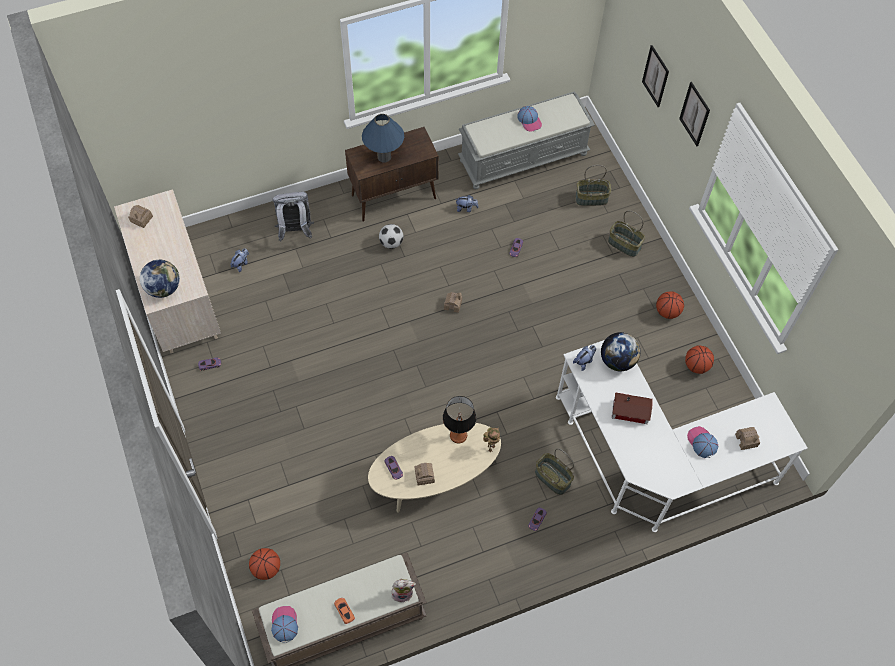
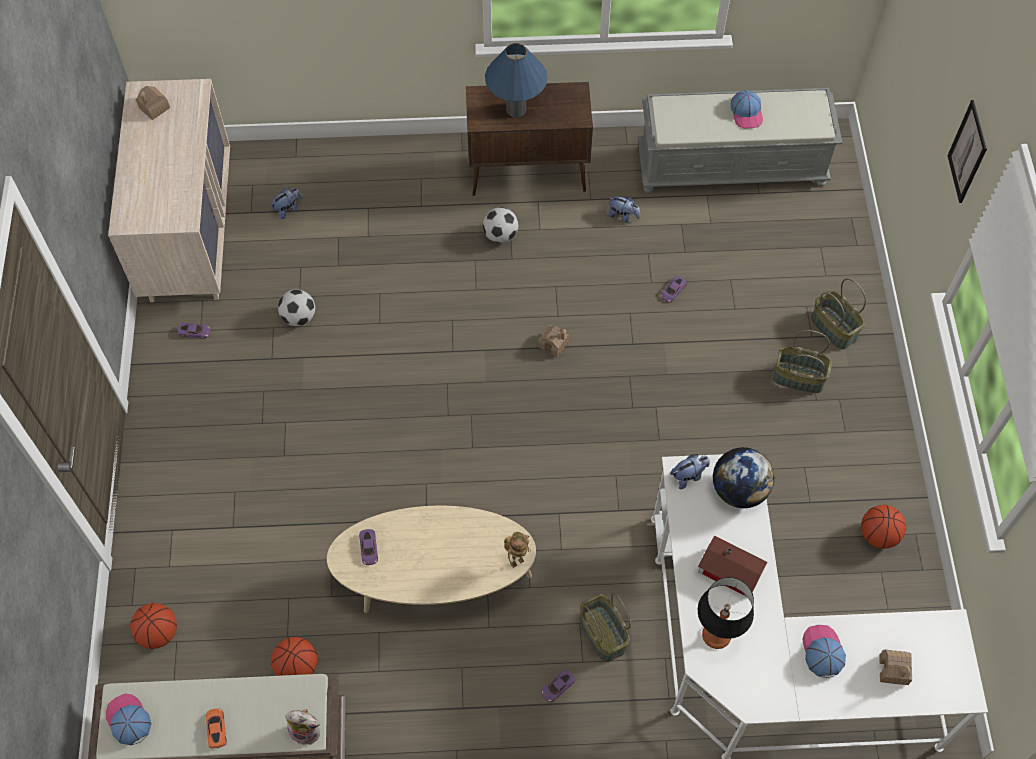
camera: 20 degrees right, 0 degrees up
globe [140,260,180,298] -> none
cap [271,606,298,643] -> cap turned 45 degrees counterclockwise [106,693,151,745]
grey backpack [273,192,314,241] -> none
toy house [415,463,435,485] -> none
table lamp [443,396,476,444] -> table lamp moved to [698,577,754,649]
basket [575,165,611,206] -> basket moved to [773,330,832,393]
picture [642,45,669,107] -> none
basketball [656,291,684,319] -> basketball moved to [271,637,317,676]
none -> football [278,289,315,326]

